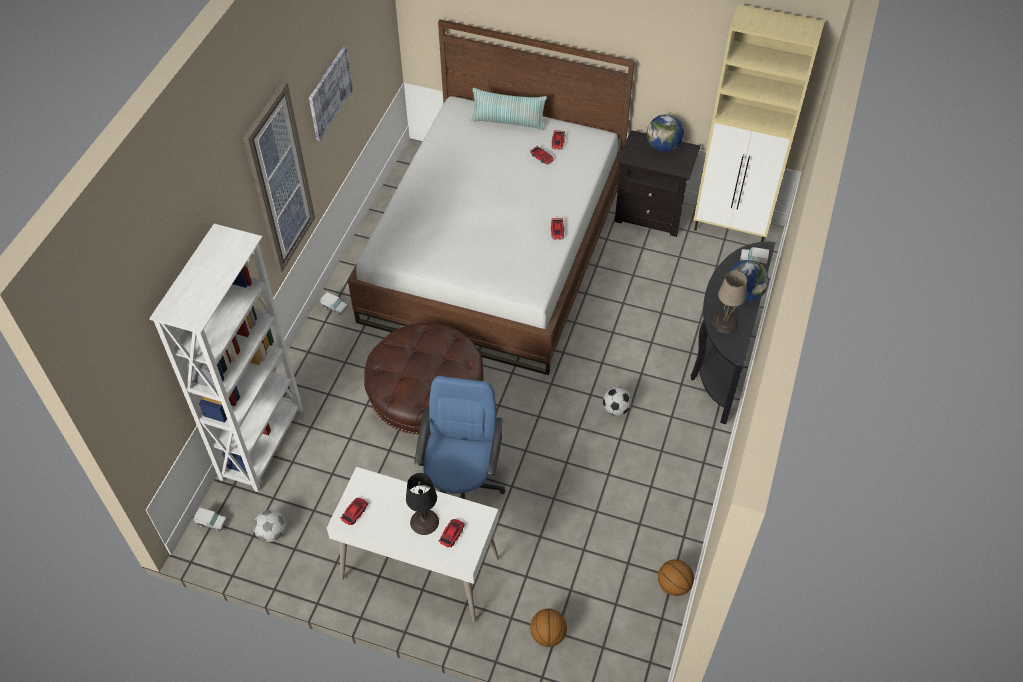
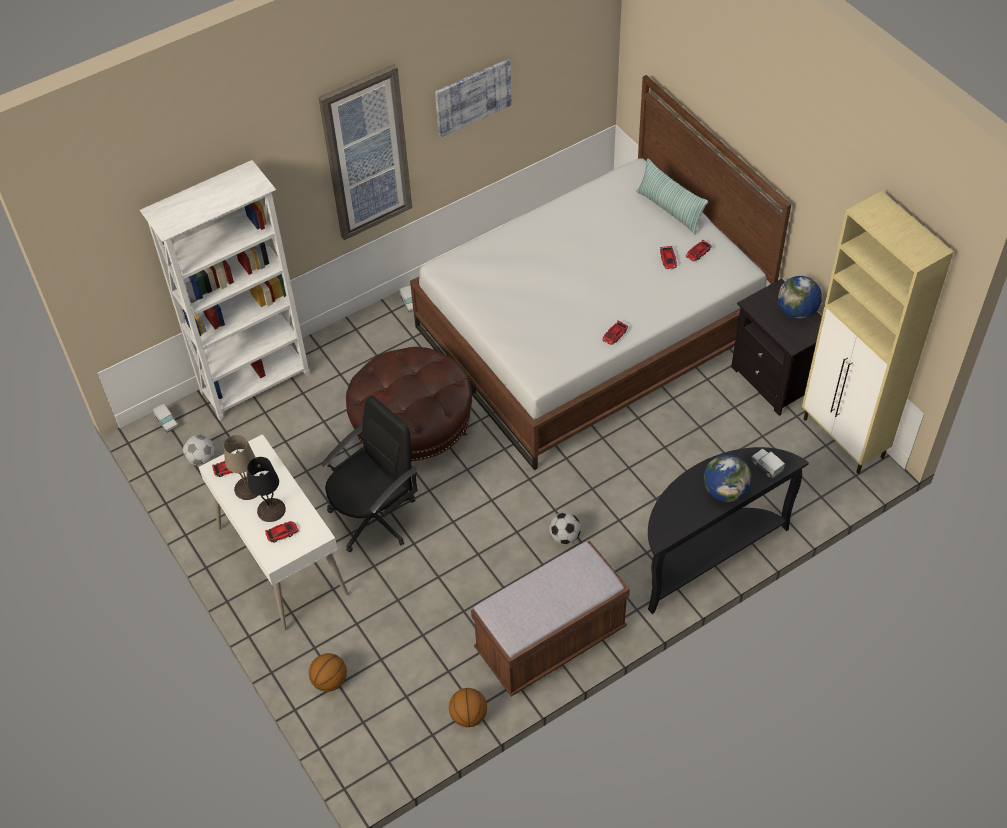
camera: 40 degrees right, 0 degrees up
blue office chair [414,376,506,499] -> black office chair [322,396,418,552]
beige table lamp [713,271,747,333] -> beige table lamp moved to [224,435,258,500]
none -> brown bench [471,541,630,697]

